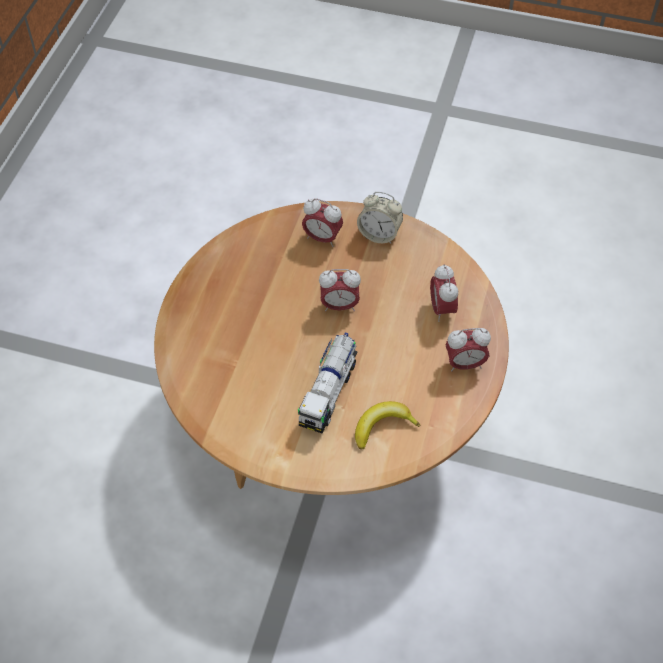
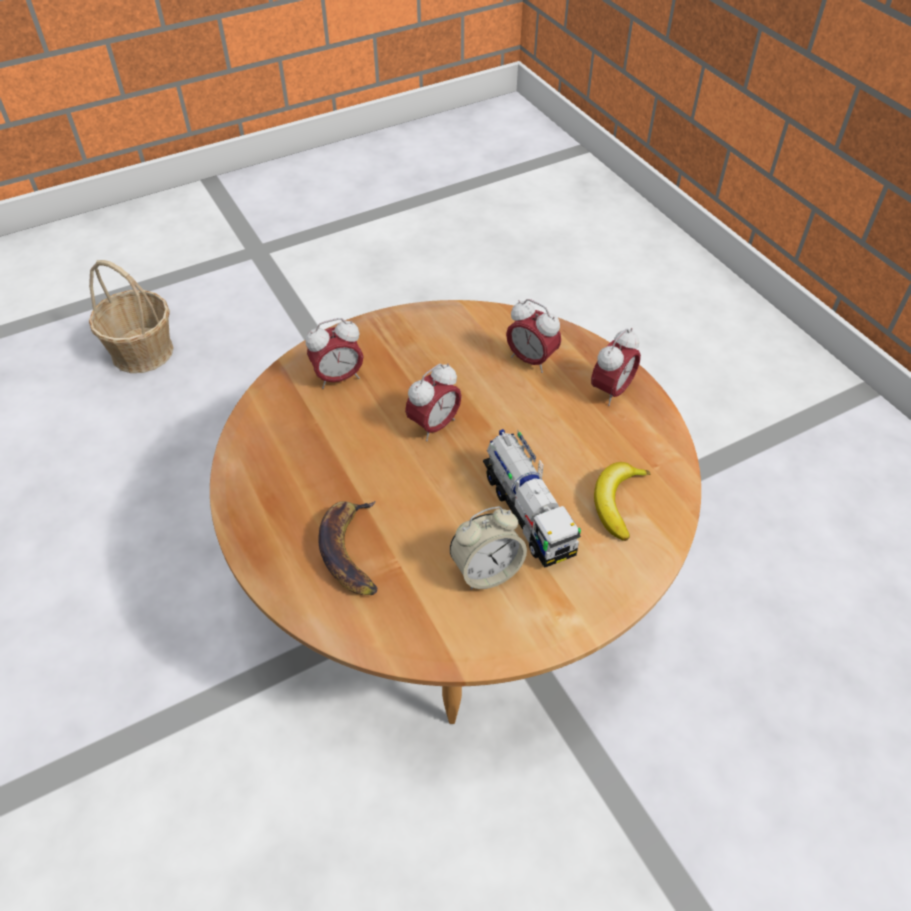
camera: 45 degrees left, 5 degrees down
alarm clock [357,192,403,244] -> alarm clock moved to [450,506,527,590]
none -> basket [89,260,174,373]
none -> banana [318,501,378,595]

